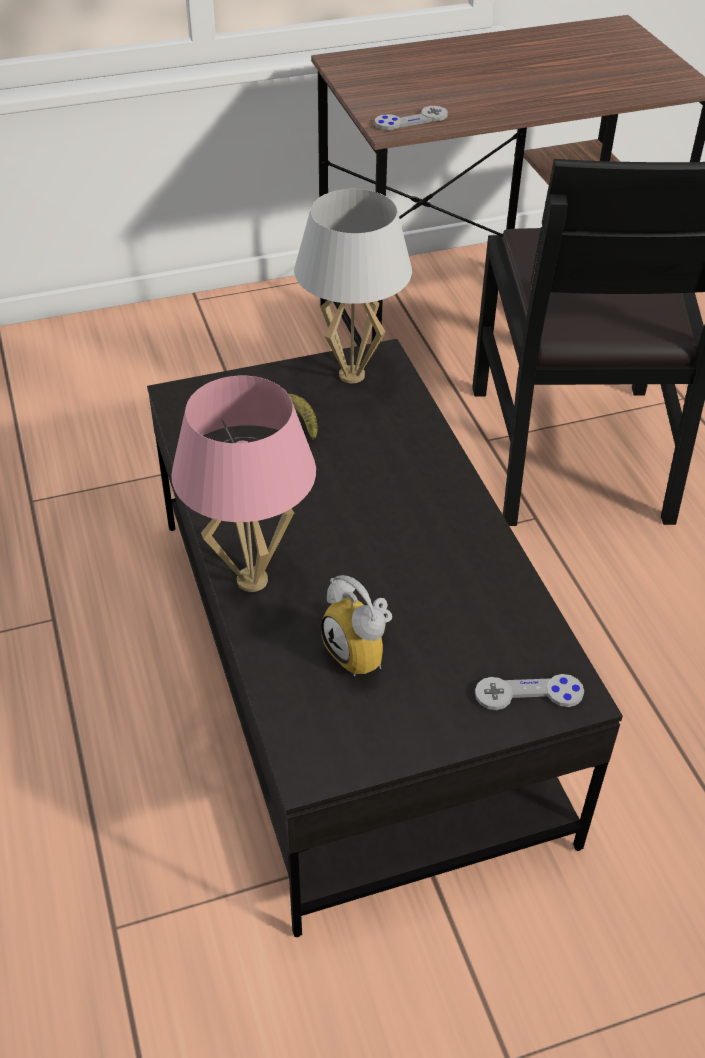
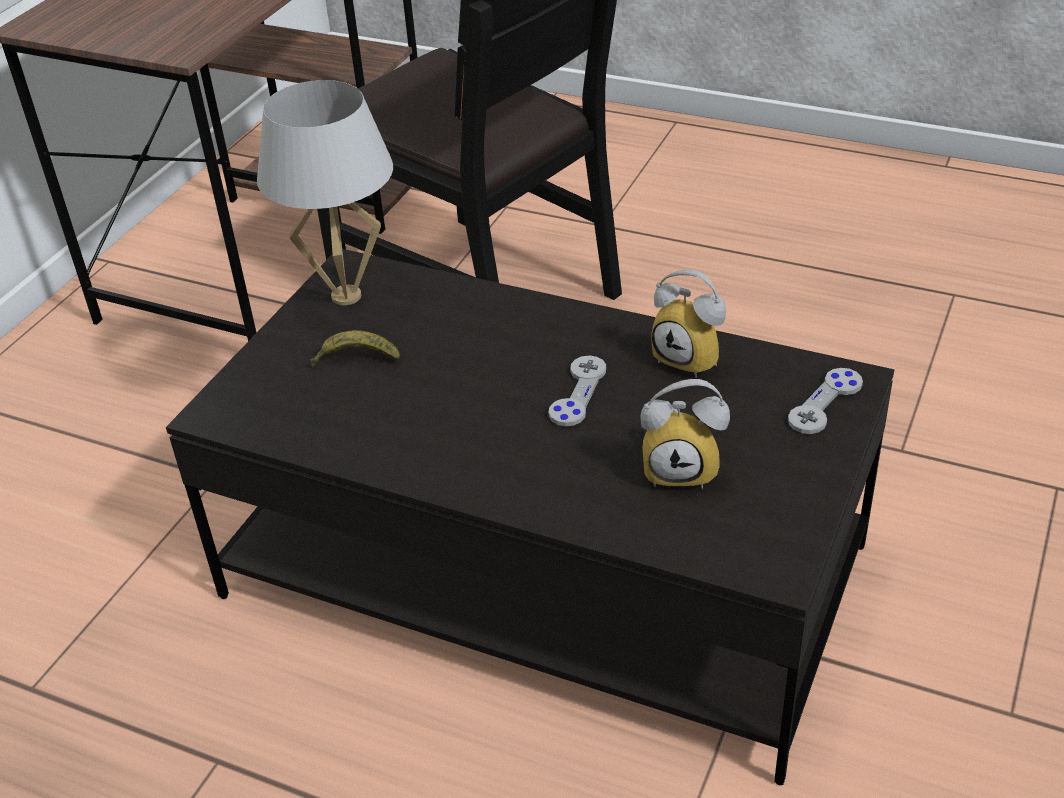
camera: 45 degrees left, 5 degrees down
pink table lamp [171,376,316,592] -> none
grey game controller [375,106,448,130] -> grey game controller moved to [548,355,606,427]
none -> alarm clock [651,269,726,378]

